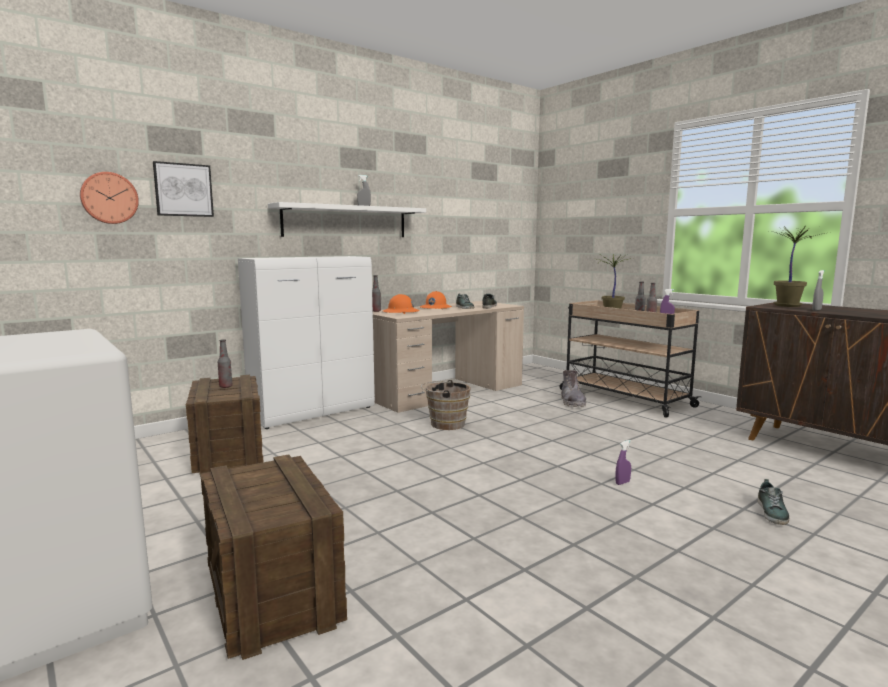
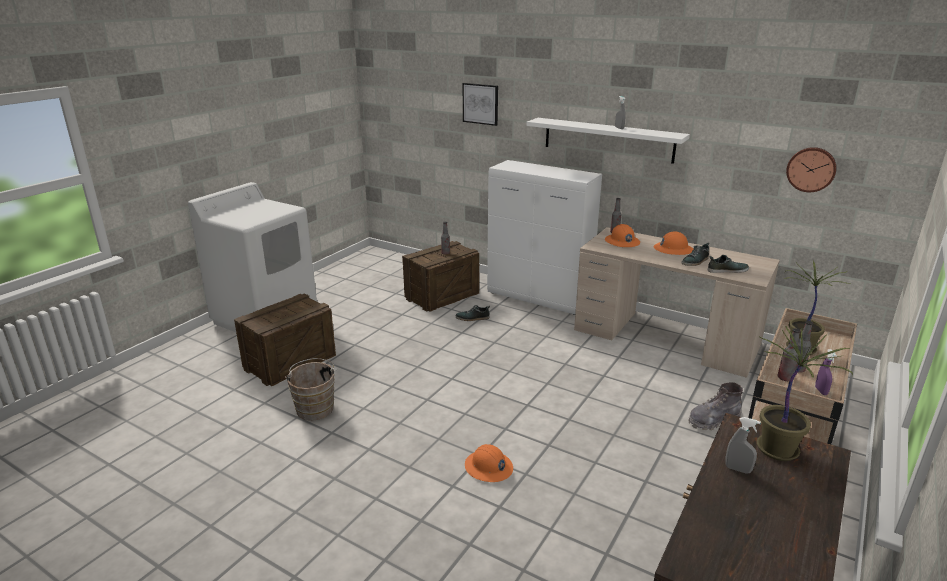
camera: 70 degrees right, 15 degrees up
wall clock [80,172,139,224] -> wall clock moved to [786,147,837,192]
brown bucket [421,380,471,430] -> brown bucket moved to [285,358,337,421]
purple spray bottle [615,440,631,485] -> orange hard hat [465,444,513,482]
shoe [758,479,789,525] -> shoe moved to [456,305,490,321]

